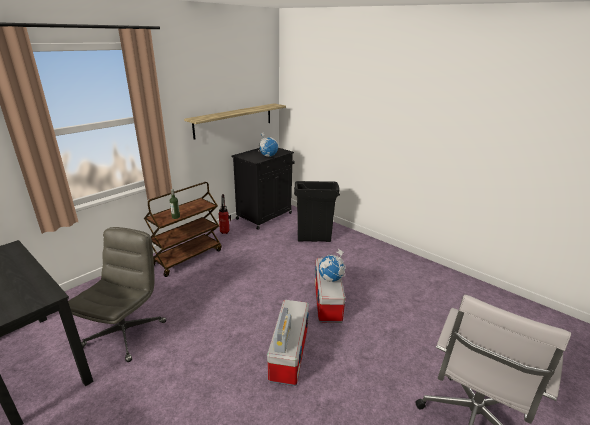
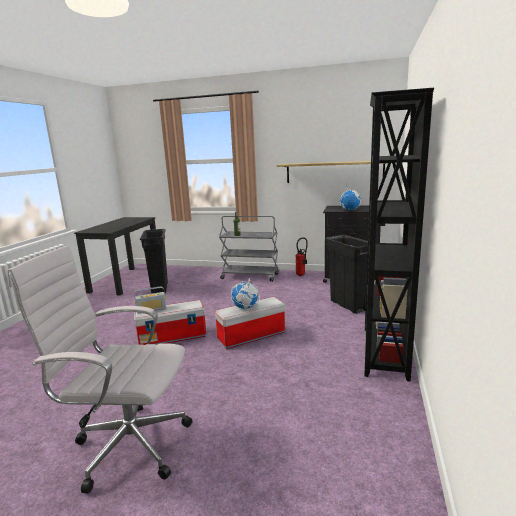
camera: 65 degrees right, 10 degrees down
grey office chair [68,227,166,362] -> black trash can [140,229,168,294]
brown cart [144,182,222,277] -> grey cart [219,216,279,282]
none -> black bookcase [364,88,434,381]

